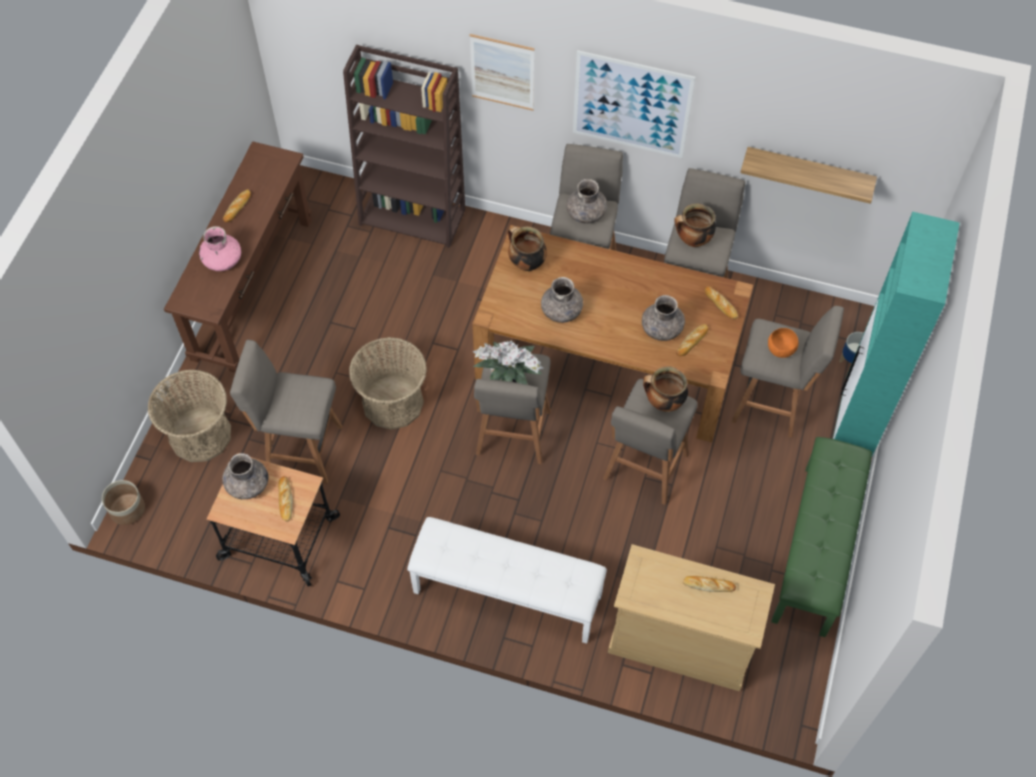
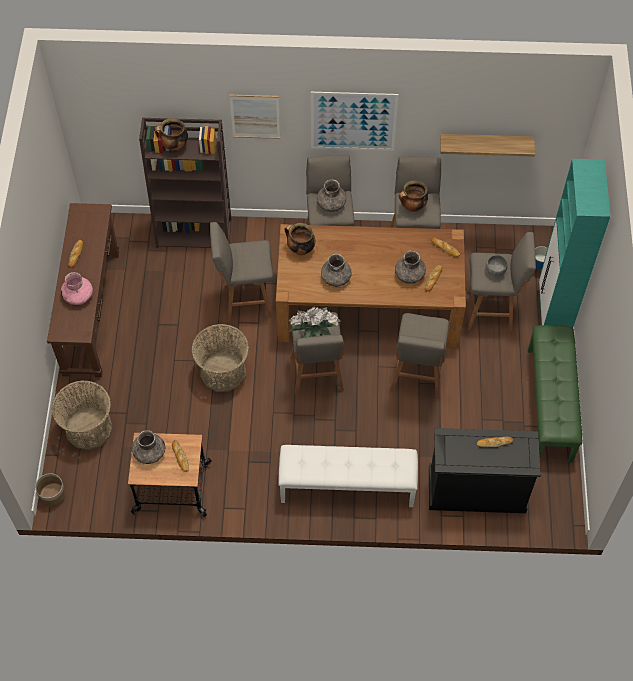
camera: 15 degrees left, 0 degrees up
grey stool [230,340,342,484] -> grey stool moved to [210,222,273,321]
beige dresser [608,544,775,691] -> black dresser [429,428,541,513]
cooking pot [643,366,688,412] -> cooking pot moved to [155,118,188,151]
orange bowl [768,328,798,358] -> grey bowl [486,255,507,277]

